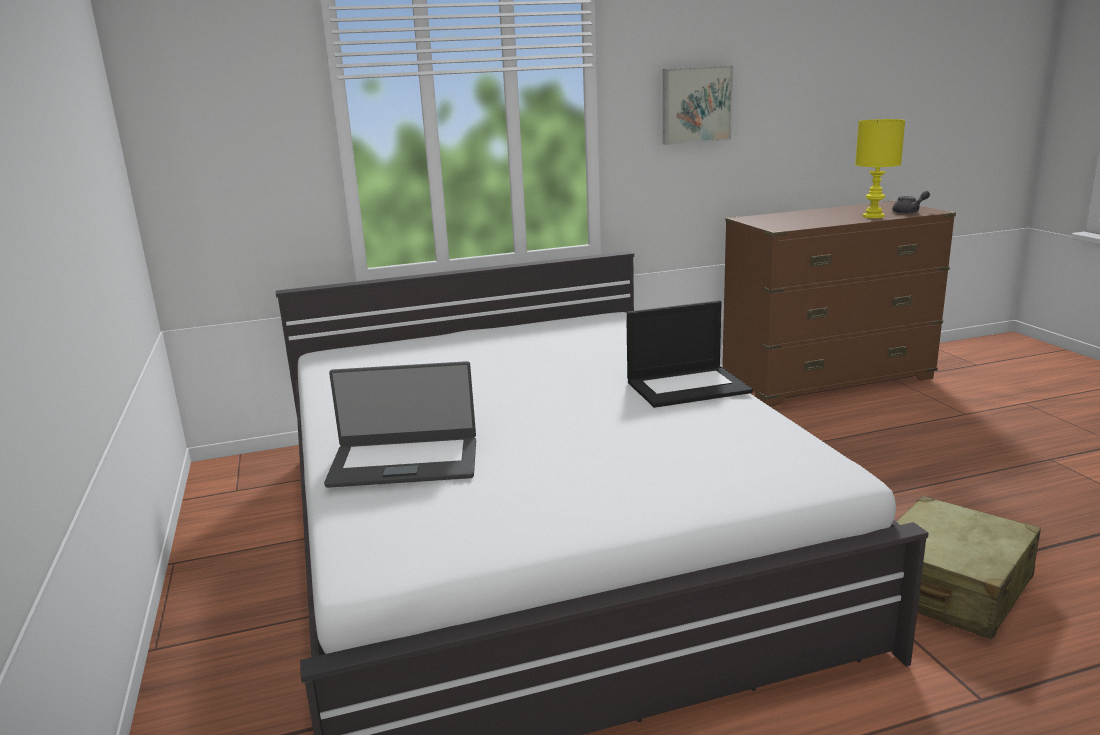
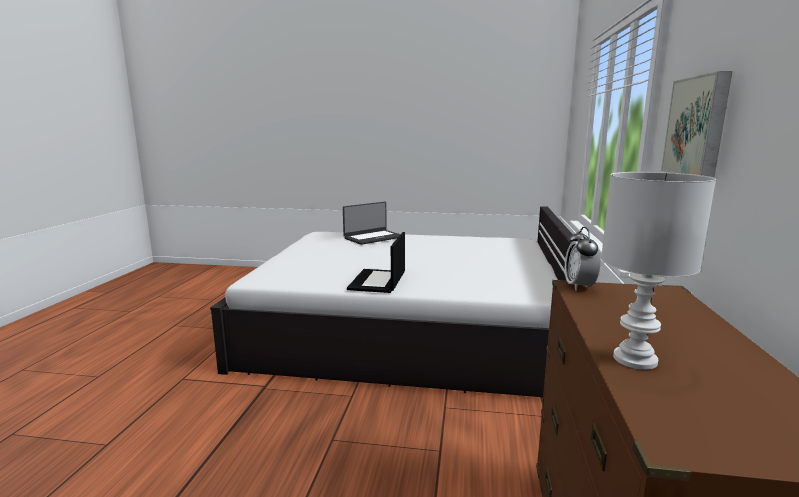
camera: 115 degrees right, 5 degrees down
laptop [324,361,476,488] -> laptop turned 150 degrees counterclockwise [343,202,400,245]
yellow table lamp [855,119,905,218] -> white table lamp [601,172,716,370]
grey teapot [892,191,930,214] -> none
beige suitcase [896,496,1041,640] -> none
none -> alarm clock [565,227,601,291]

